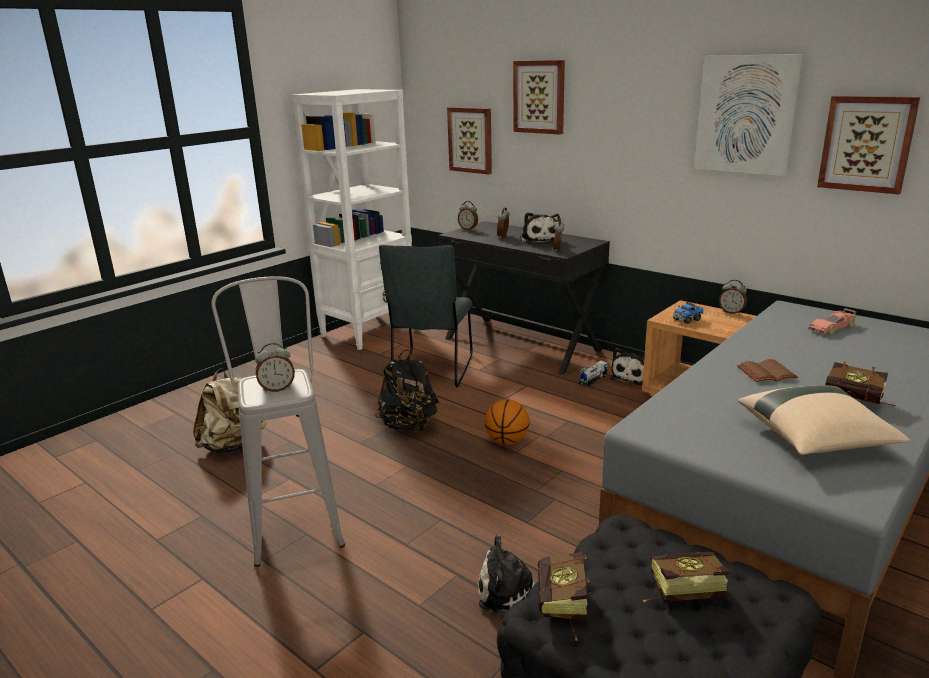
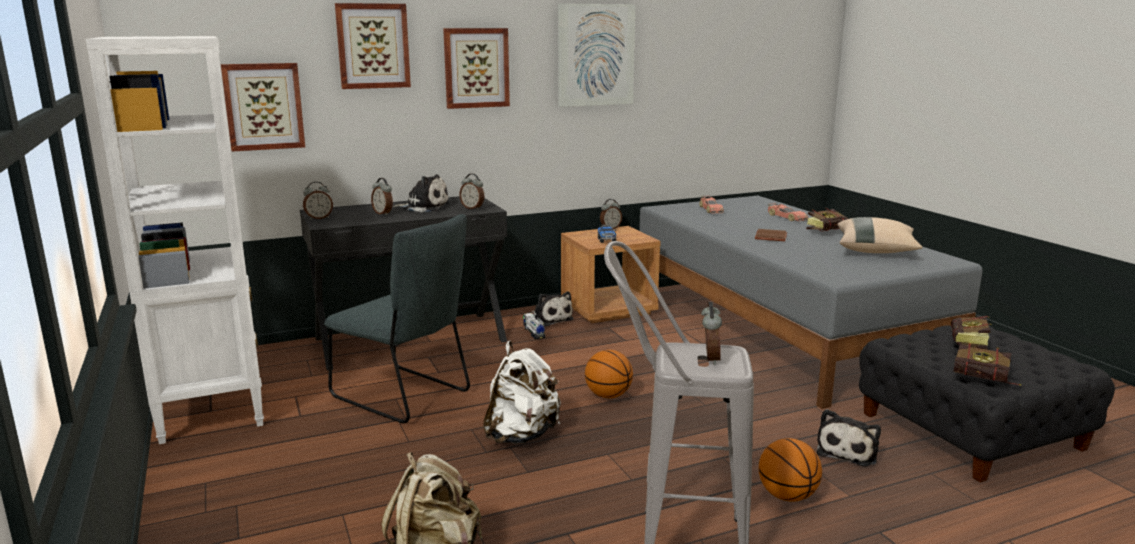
camera: 65 degrees left, 5 degrees down
black backpack [375,350,439,432] -> white backpack [483,341,561,444]
picture [817,96,920,194] -> picture moved to [443,28,510,109]
none -> basketball [759,438,822,502]
none -> toy car [768,203,808,221]

